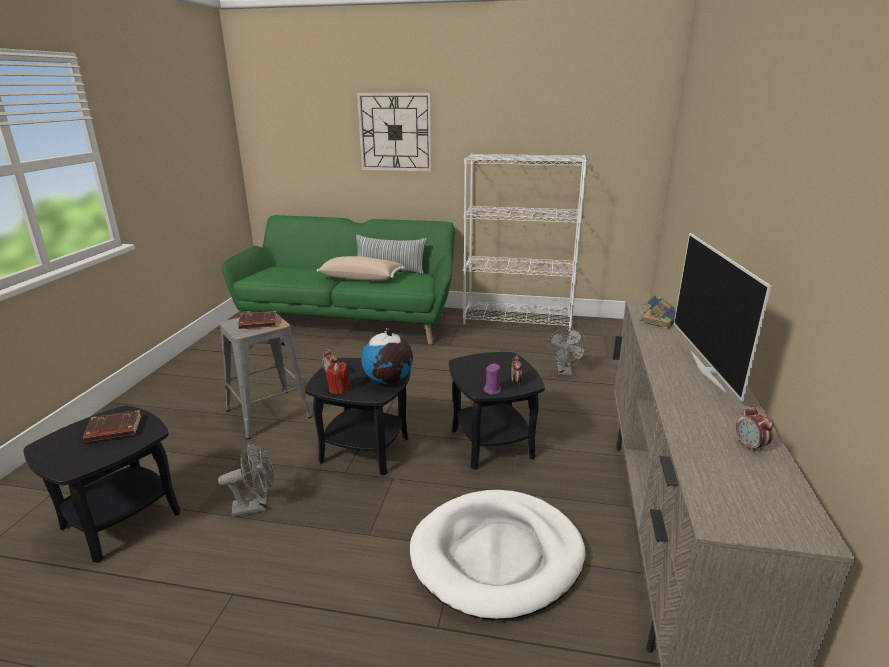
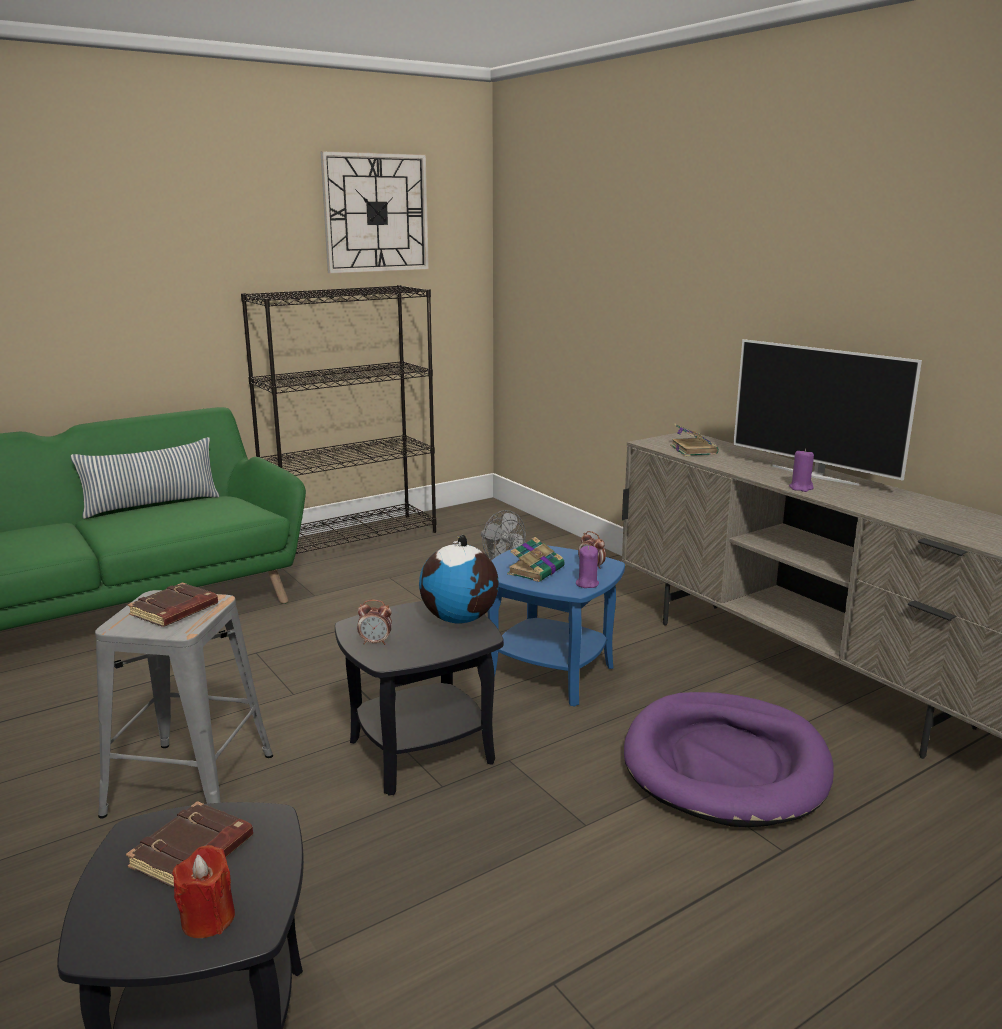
camera: 45 degrees left, 5 degrees down
grey fan [218,442,274,517] -> none
beige pillow [317,256,404,281] -> none
red candle [326,362,350,395] -> red candle moved to [173,845,235,938]
wall clock [357,93,432,171] -> wall clock moved to [320,151,429,273]
white dog bed [410,490,585,620] -> purple dog bed [624,692,833,827]
black side table [449,352,545,470] -> blue side table [488,545,625,706]
white bookcase [463,153,587,332] -> black bookcase [241,285,436,554]
alarm clock [736,404,774,453] -> none
none -> book [507,537,565,582]
none -> purple candle [789,449,814,492]

